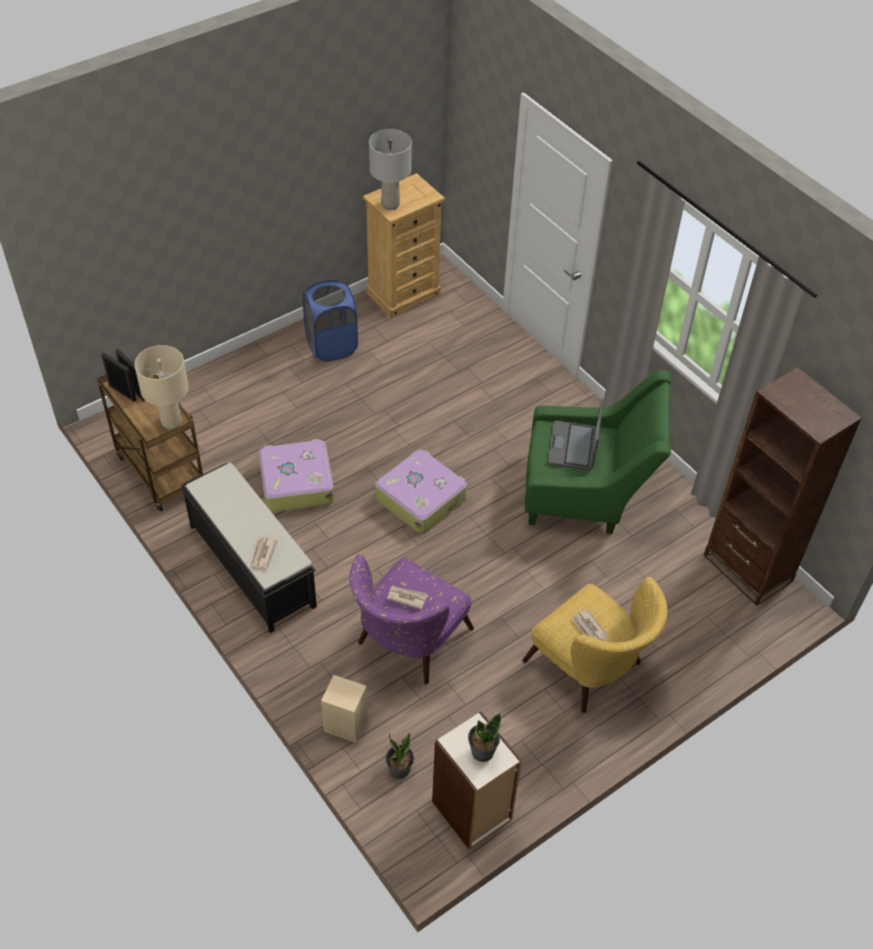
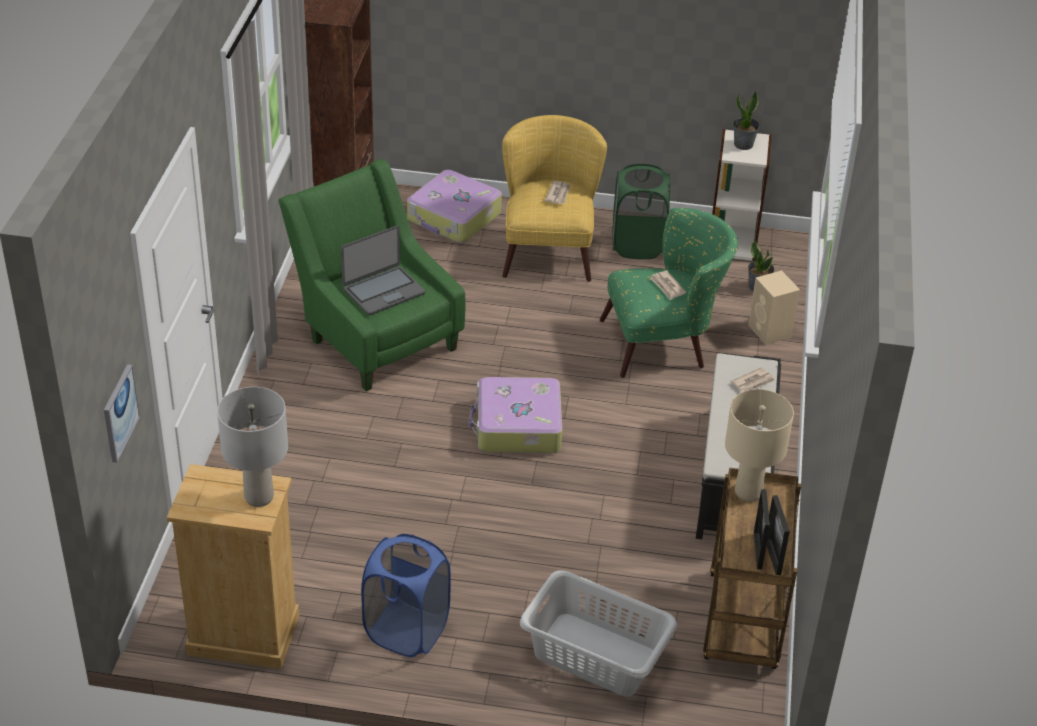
camera: 135 degrees left, 10 degrees down
suitcase [259,439,334,512] -> suitcase moved to [407,170,502,243]
purple armchair [349,554,474,684] -> green armchair [600,208,738,378]
none -> picture [104,364,140,463]
none -> grey laundry basket [520,570,677,697]
none -> green laundry basket [612,164,670,259]

